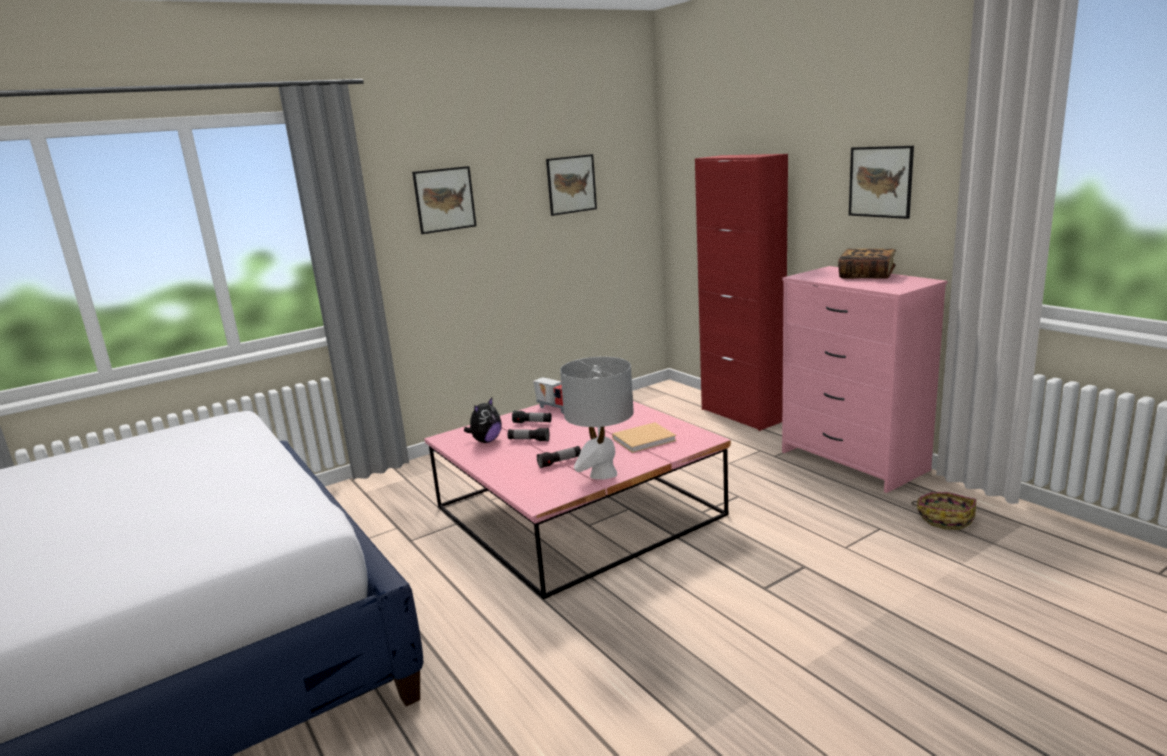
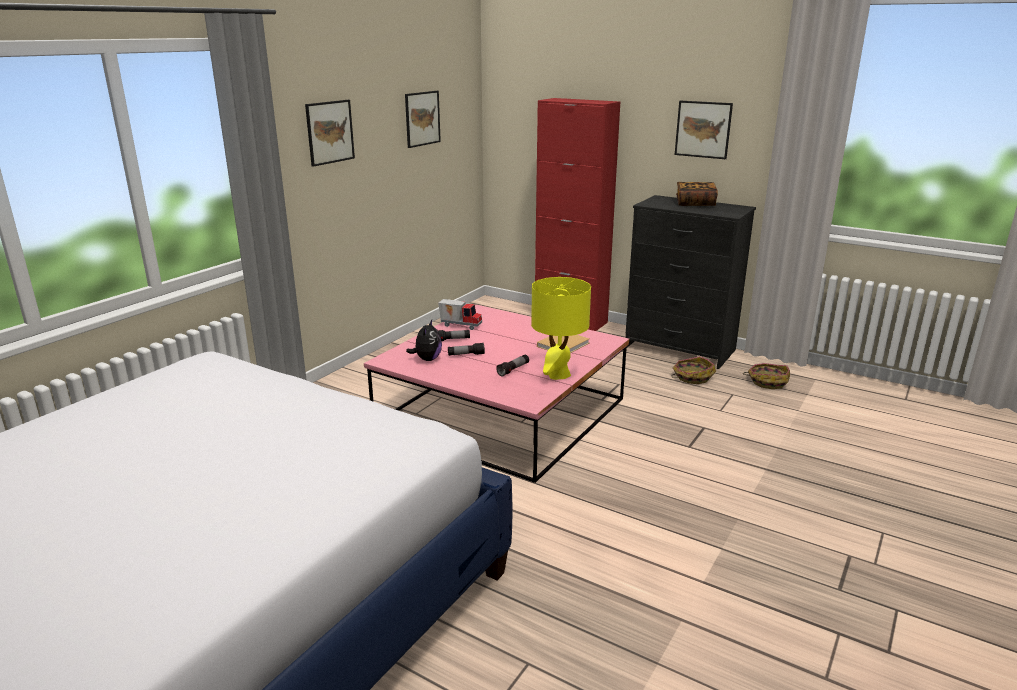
camera: 25 degrees left, 5 degrees up
grey table lamp [560,357,634,479] -> yellow table lamp [531,277,591,380]
pink dresser [782,266,947,493] -> black dresser [625,195,756,369]
none -> basket [671,356,716,384]

